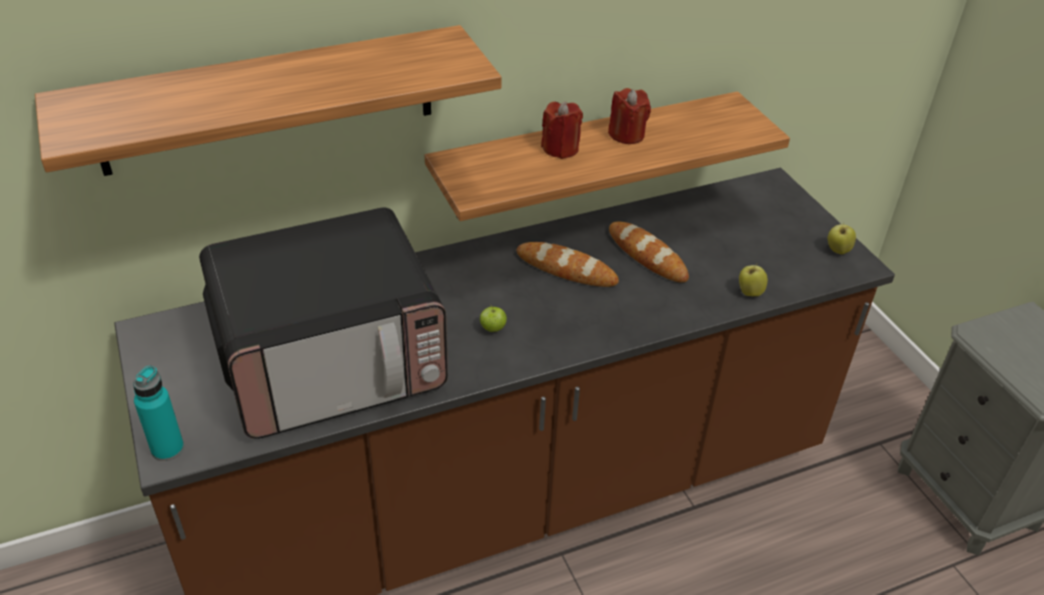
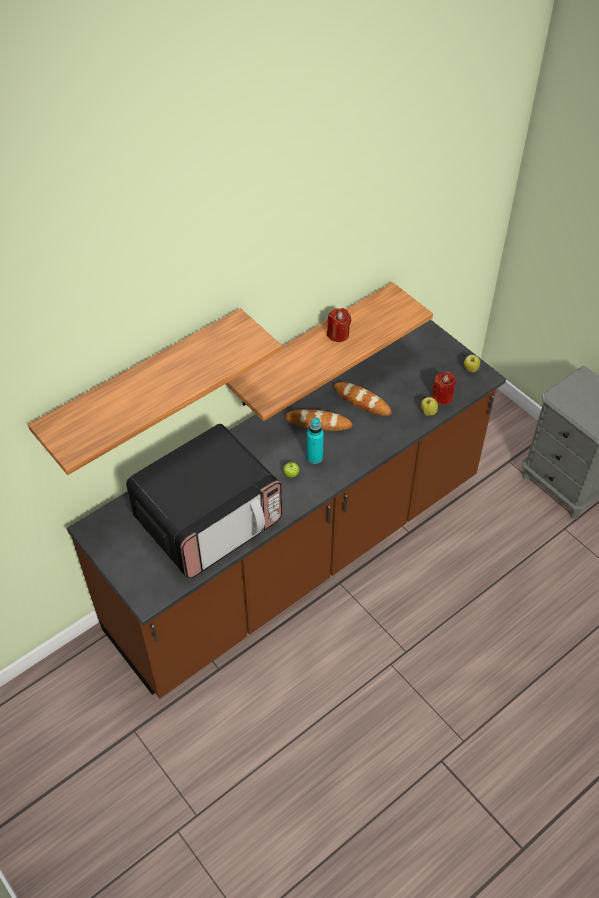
camera: 15 degrees left, 10 degrees up
turquoise bottle [133,366,184,461] -> turquoise bottle moved to [307,417,324,464]
red candle [541,102,583,159] -> red candle moved to [432,372,456,405]

